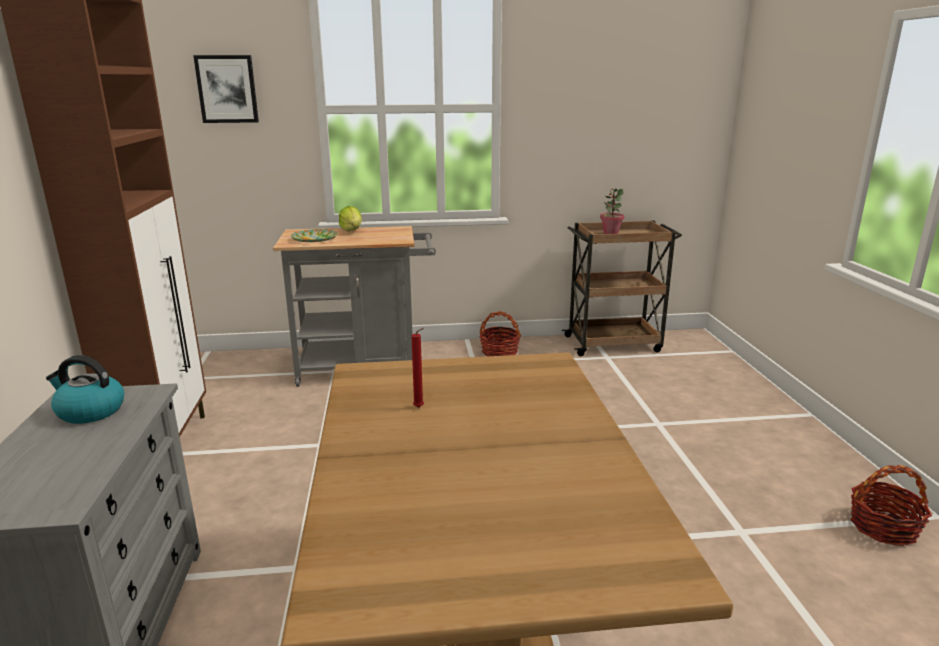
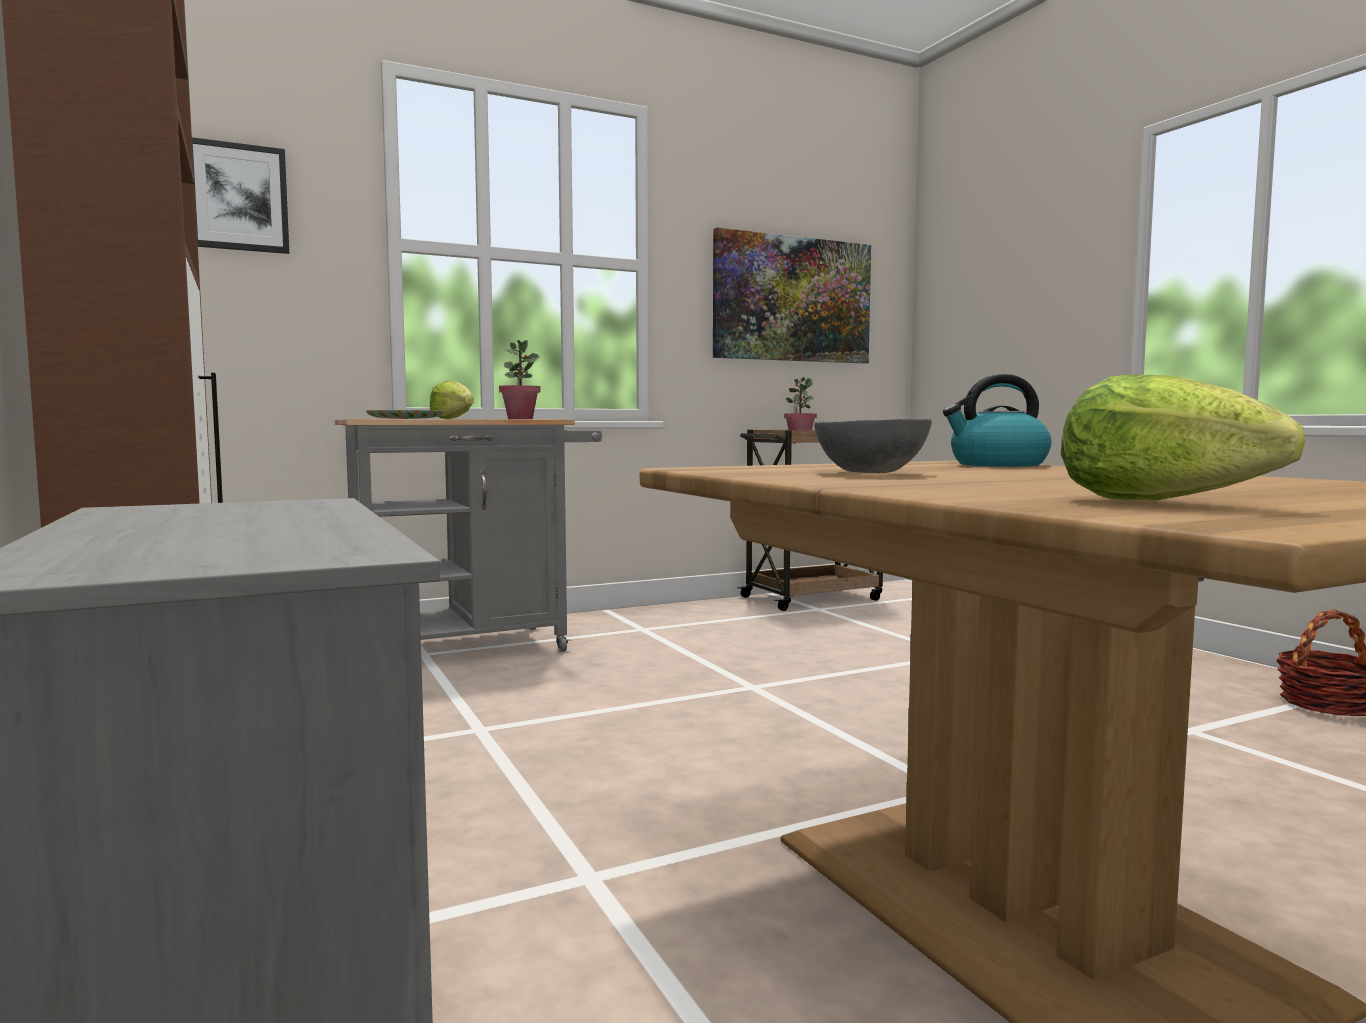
camera: 20 degrees left, 15 degrees down
kettle [46,355,124,424] -> kettle moved to [943,374,1052,467]
red candle [411,328,424,408] -> grey bowl [814,419,932,473]
basket [479,311,521,356] -> none
none -> potted plant [499,340,540,419]
none -> picture [713,227,871,364]
none -> lettuce [1061,374,1305,500]

